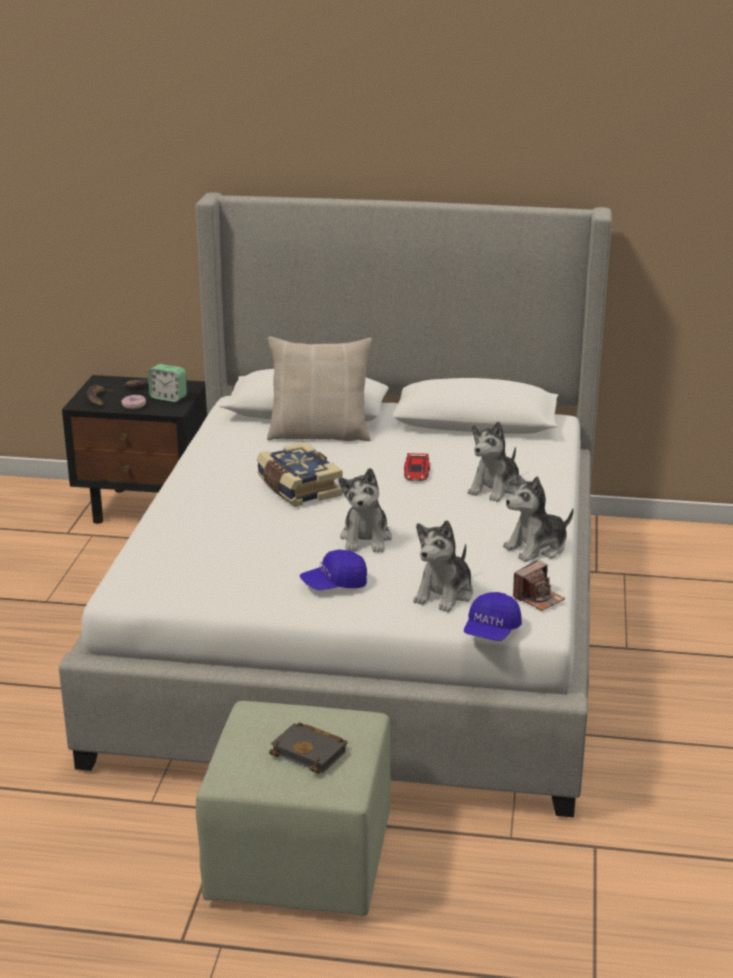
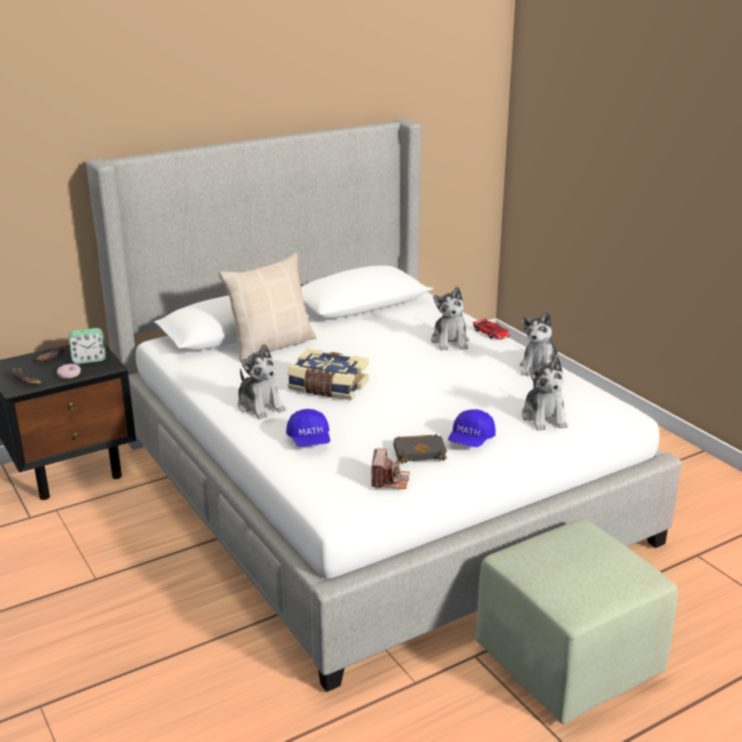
camera: 40 degrees left, 0 degrees up
black book [269,722,348,774] -> black book moved to [394,434,447,463]
plush toy [338,468,392,552] -> plush toy moved to [238,344,286,419]
toy car [404,453,430,481] -> toy car moved to [473,318,510,340]
blue cap [464,592,522,641] -> blue cap moved to [286,409,330,447]
camera [513,560,565,611] -> camera moved to [371,448,410,489]

